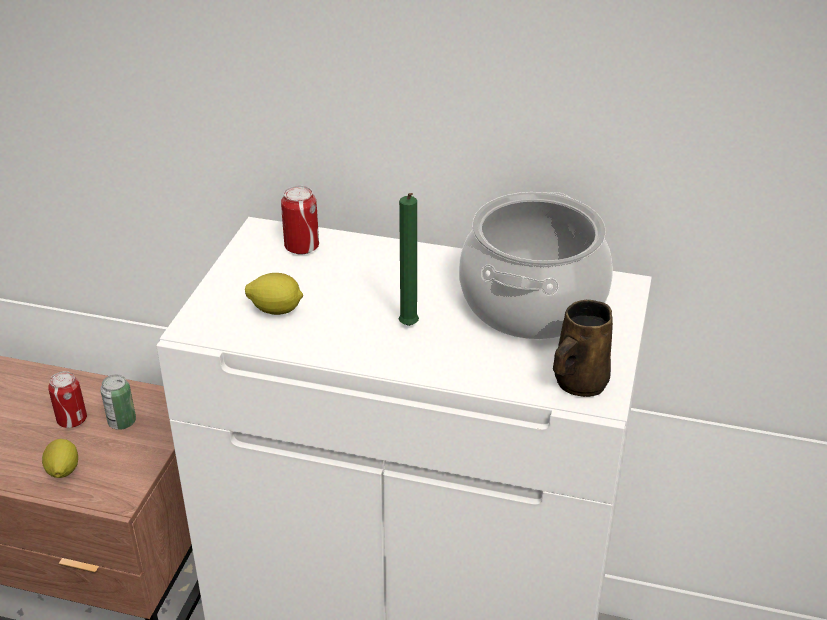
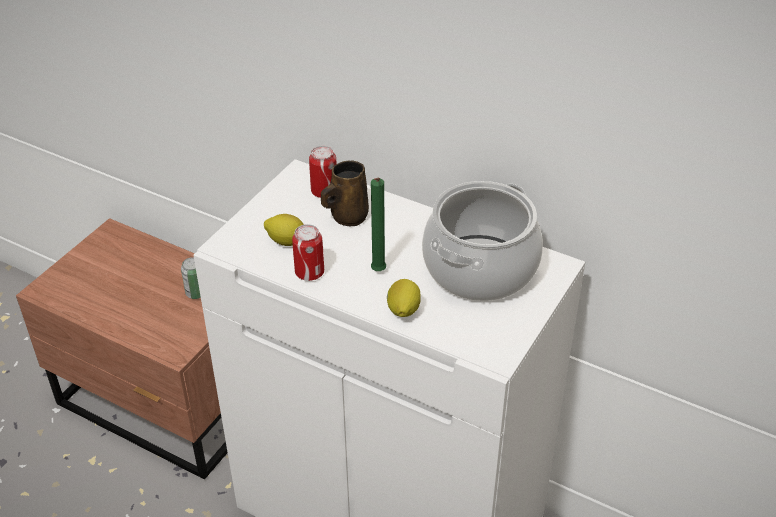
camera: 15 degrees right, 5 degrees up
lemon [42,439,78,478] -> lemon moved to [387,279,421,317]
can [48,371,87,428] -> can moved to [292,224,324,281]
brown mug [553,300,613,397] -> brown mug moved to [321,161,369,226]

